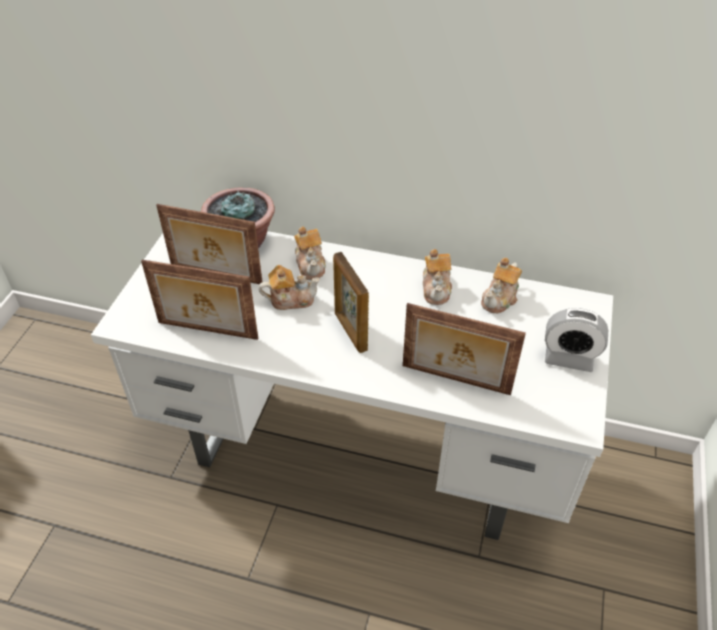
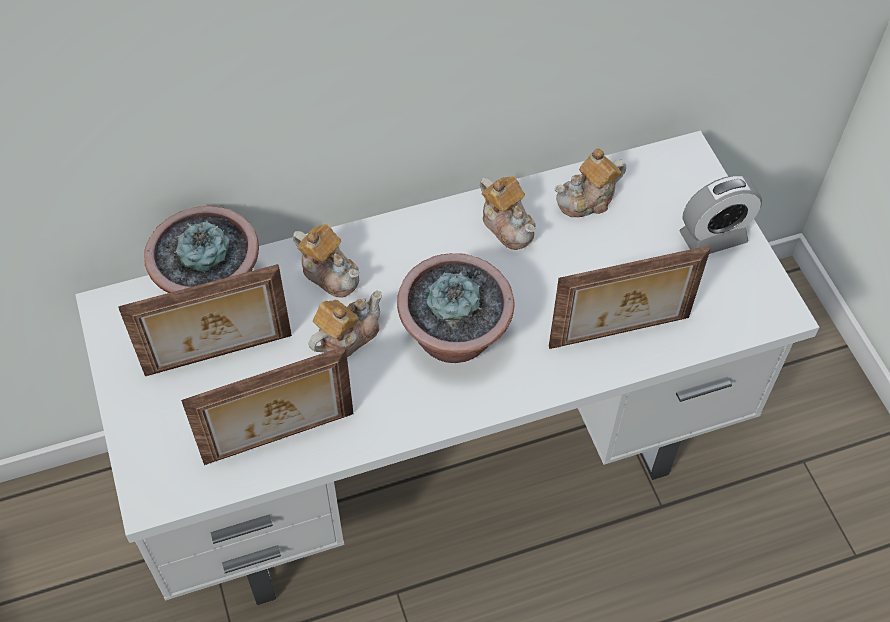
camera: 35 degrees left, 10 degrees up
picture frame [333,252,369,353] -> potted plant [397,253,514,363]
teapot [481,258,522,313] -> teapot turned 60 degrees clockwise [555,148,626,217]

